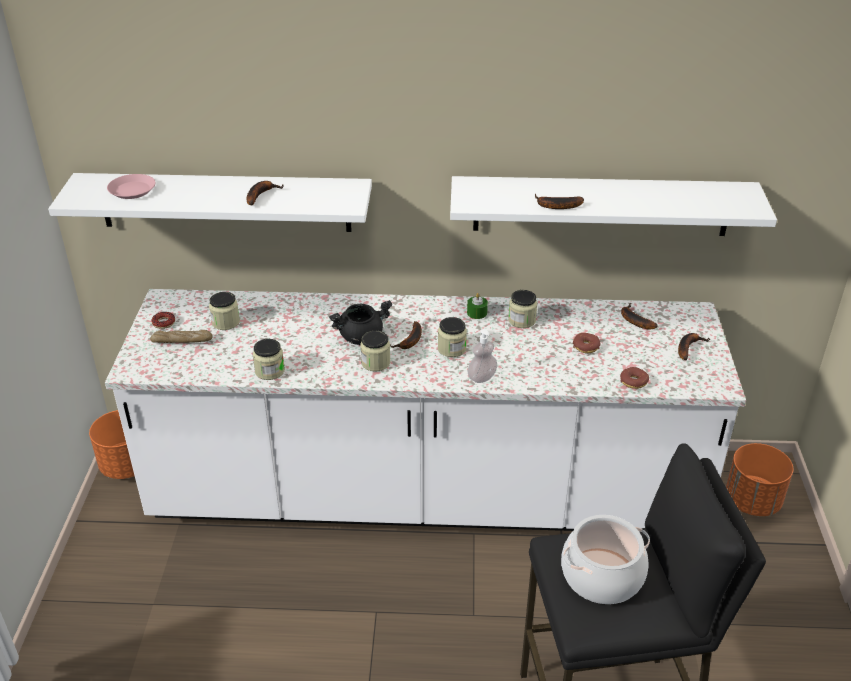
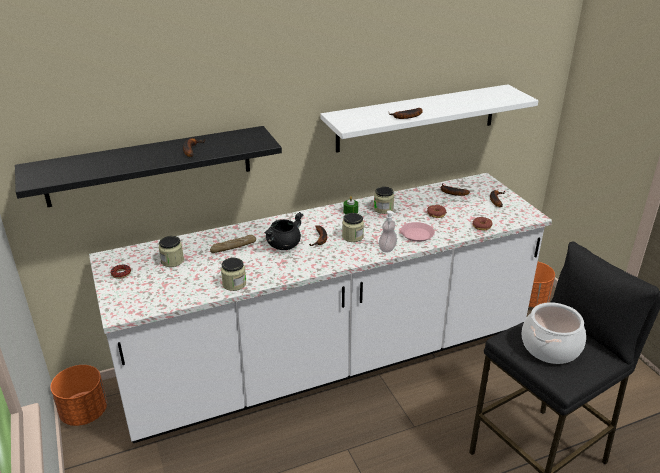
camera: 25 degrees left, 5 degrees down
white shelf [48,173,372,232] -> black shelf [15,126,282,207]
pink plate [107,174,156,199] -> pink plate moved to [400,222,435,242]
bread [150,330,213,343] -> bread moved to [210,235,256,253]
jar [360,331,391,372] -> none

